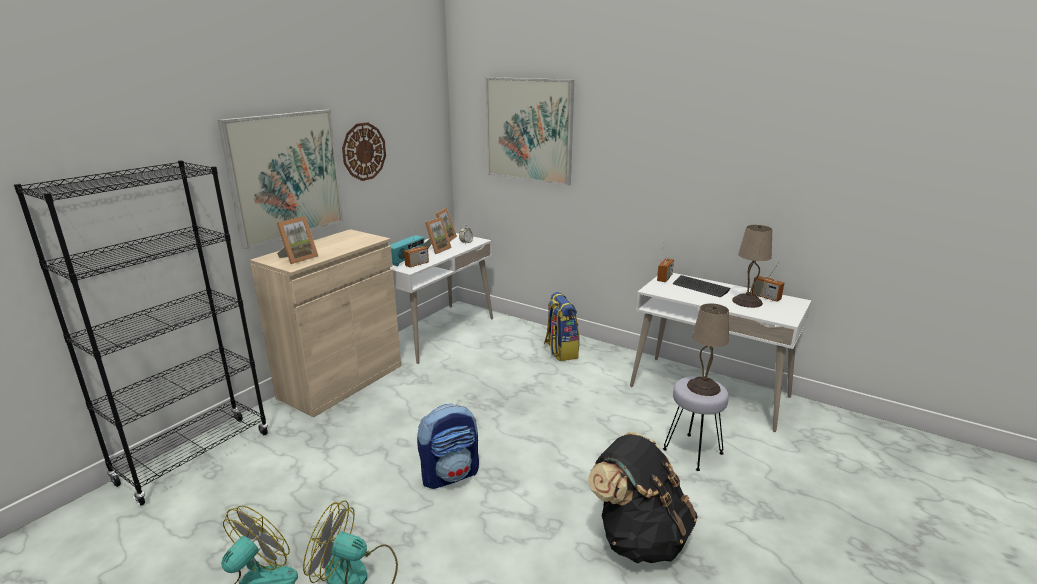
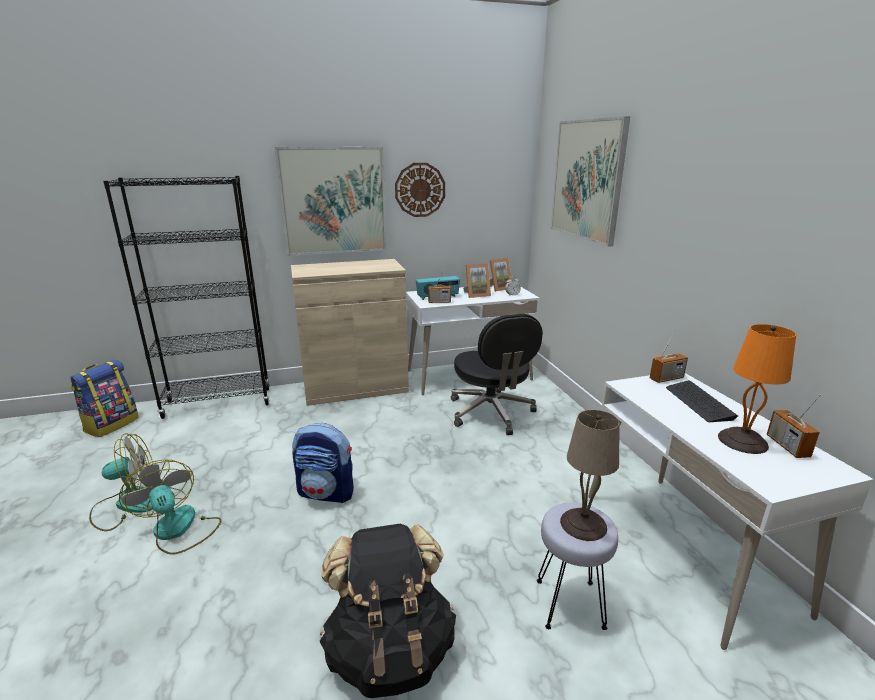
camera: 40 degrees right, 0 degrees up
picture frame [277,216,318,264] -> none
backpack [544,292,580,361] -> backpack moved to [71,360,139,437]
beige table lamp [732,225,772,308] -> orange table lamp [718,324,796,454]
none -> black office chair [451,314,543,435]

